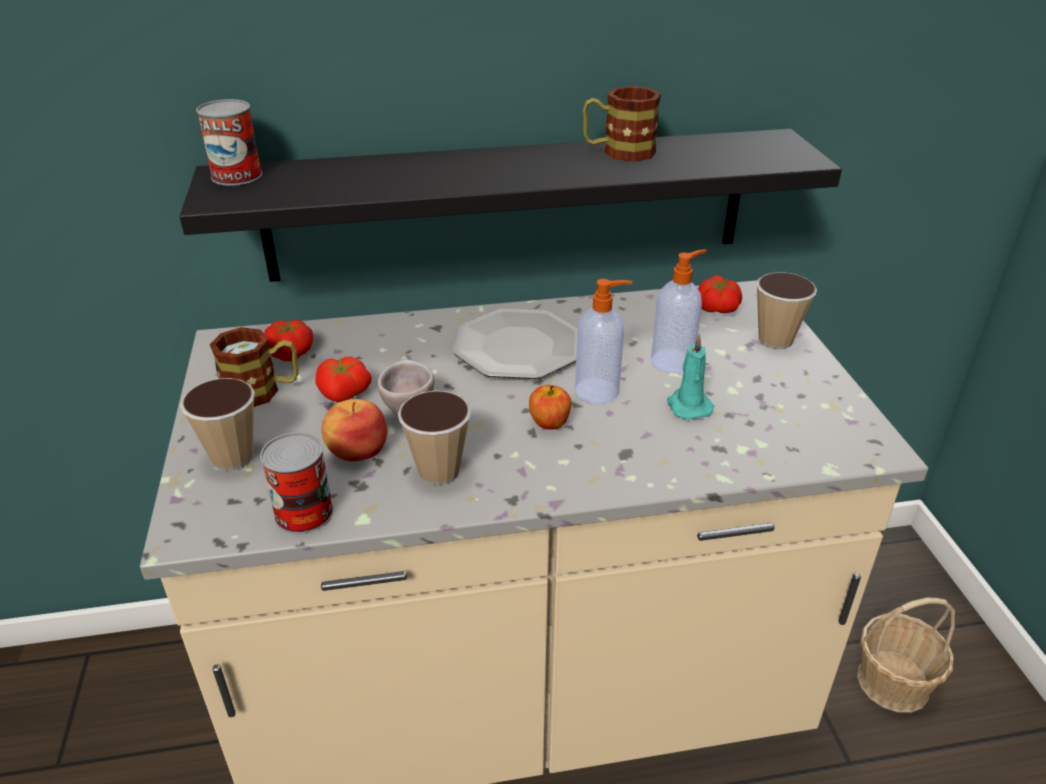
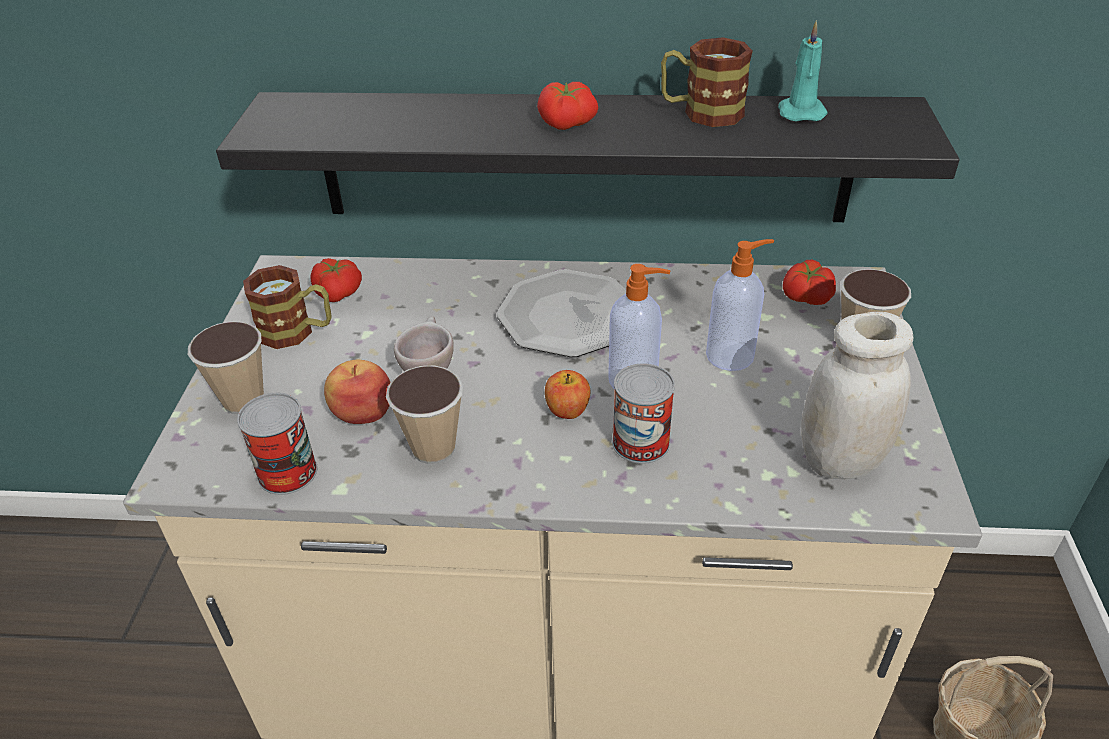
camera: 15 degrees right, 5 degrees up
can [196,99,262,186] -> can moved to [612,363,675,464]
tomato [315,357,372,402] -> tomato moved to [537,82,598,130]
turquoise candle [667,334,714,420] -> turquoise candle moved to [778,20,828,122]
none -> white jar [801,312,913,479]

